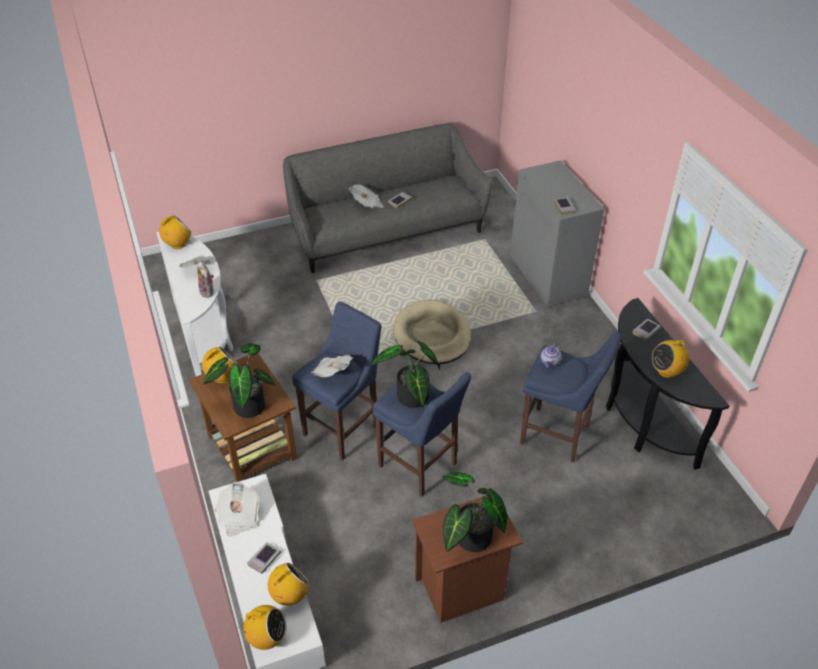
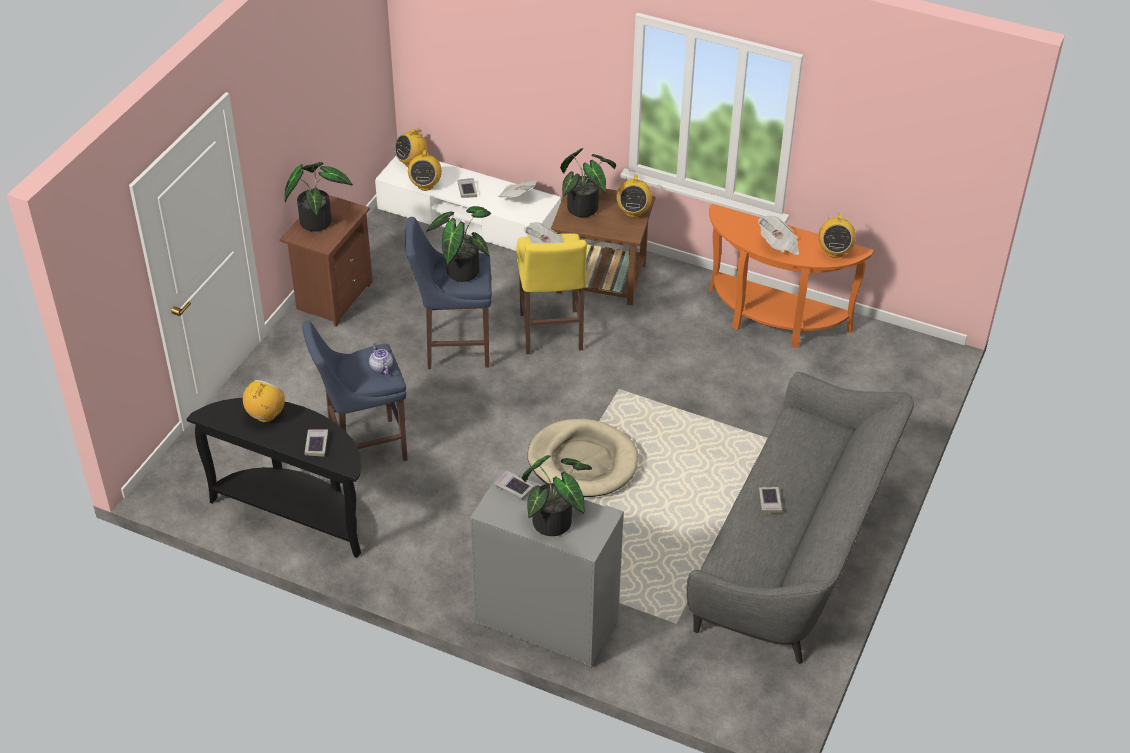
camera: 135 degrees right, 0 degrees up
white console table [156,232,233,376] -> orange console table [709,204,874,348]
plush toy [197,261,214,298] -> none
blue stool [292,302,381,461] -> yellow stool [516,233,587,354]
newspaper [349,184,383,208] -> none
none -> potted plant [522,455,592,536]

